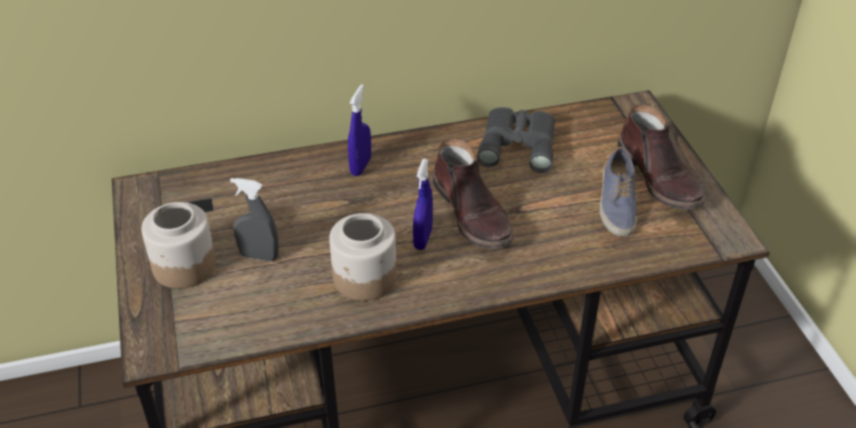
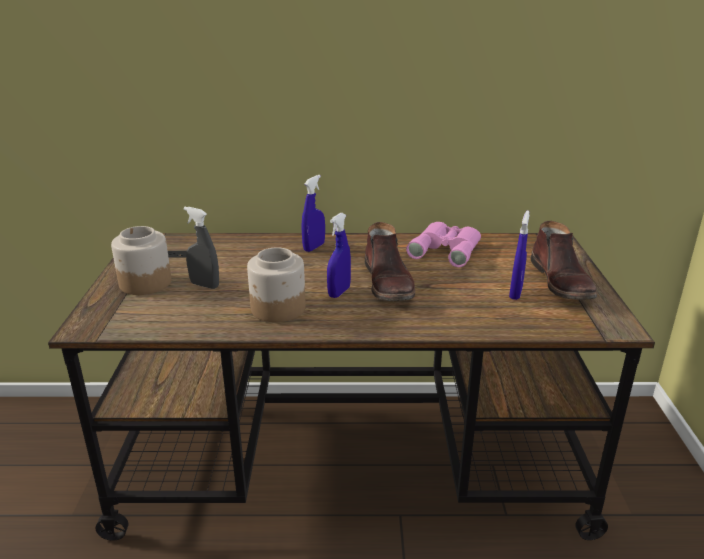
camera: 15 degrees right, 15 degrees down
grey binoculars [477,107,555,173] -> pink binoculars [406,222,481,267]
shoe [600,147,637,236] -> blue spray bottle [509,211,529,300]

